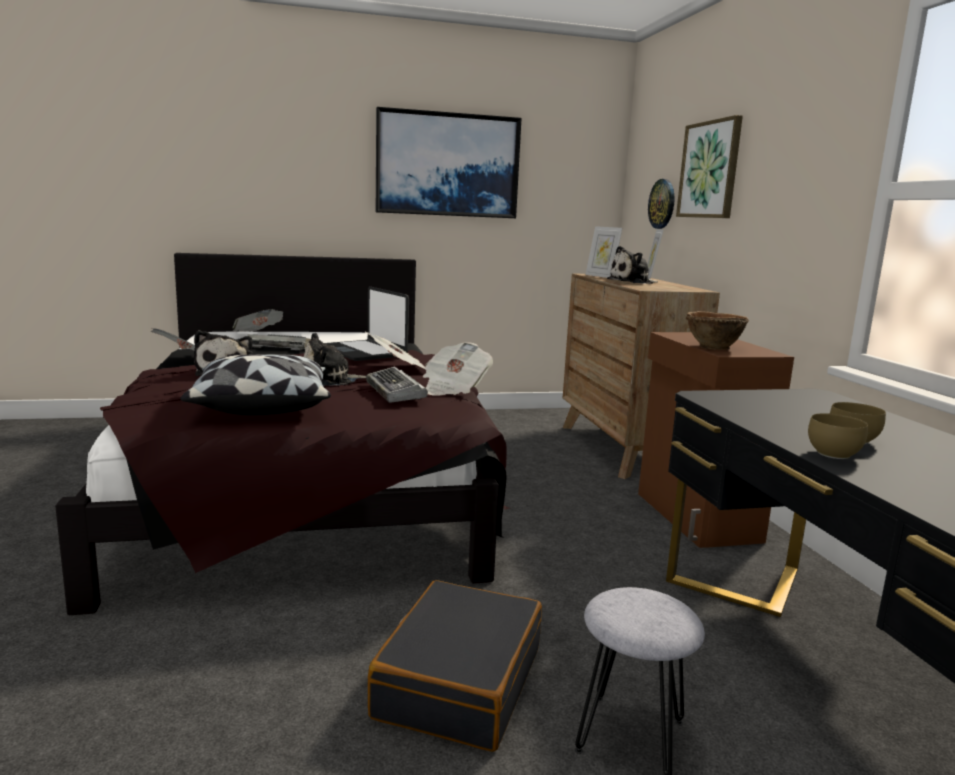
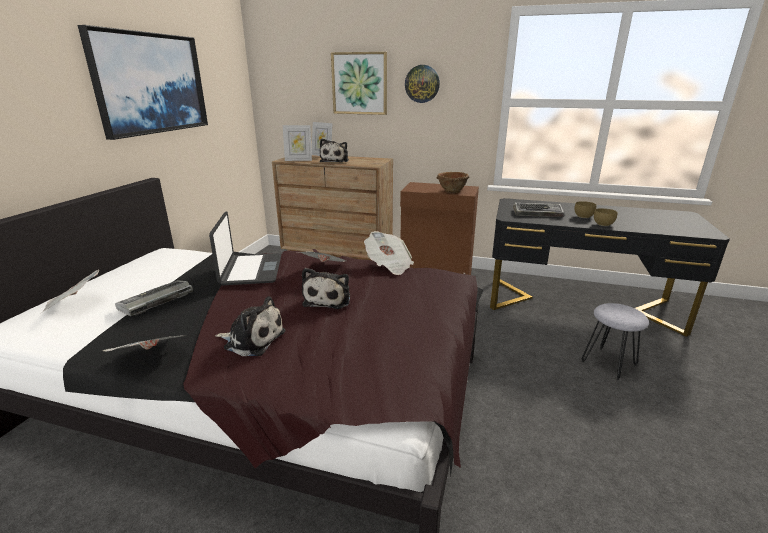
camera: 60 degrees left, 10 degrees up
pillow [180,354,331,415] -> none
laptop [325,286,409,361] -> laptop turned 90 degrees counterclockwise [209,211,282,285]
keyboard [366,366,428,403] -> keyboard moved to [513,203,564,217]
black suitcase [368,580,542,752] -> none
wall clock [648,179,675,229] -> wall clock moved to [405,65,440,103]

